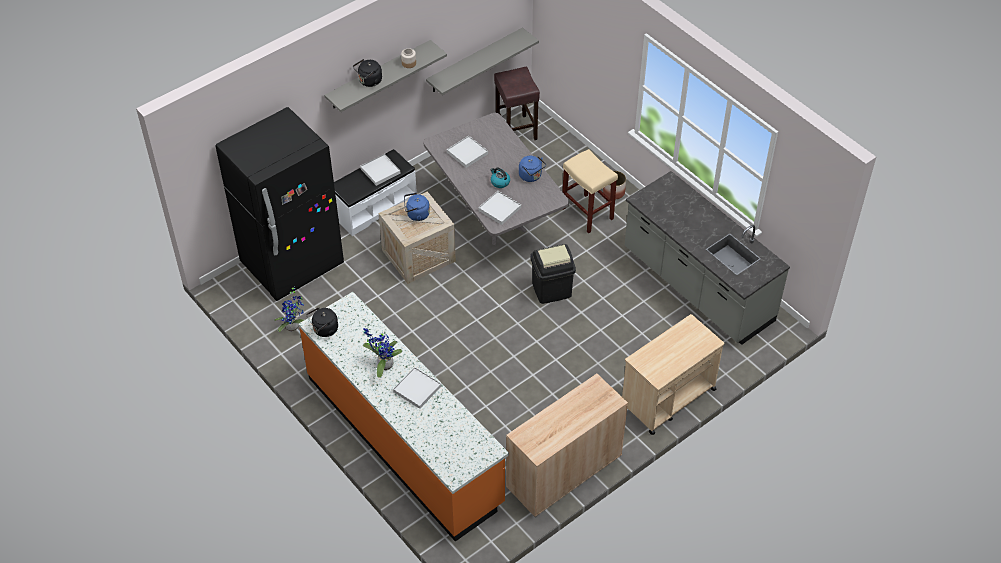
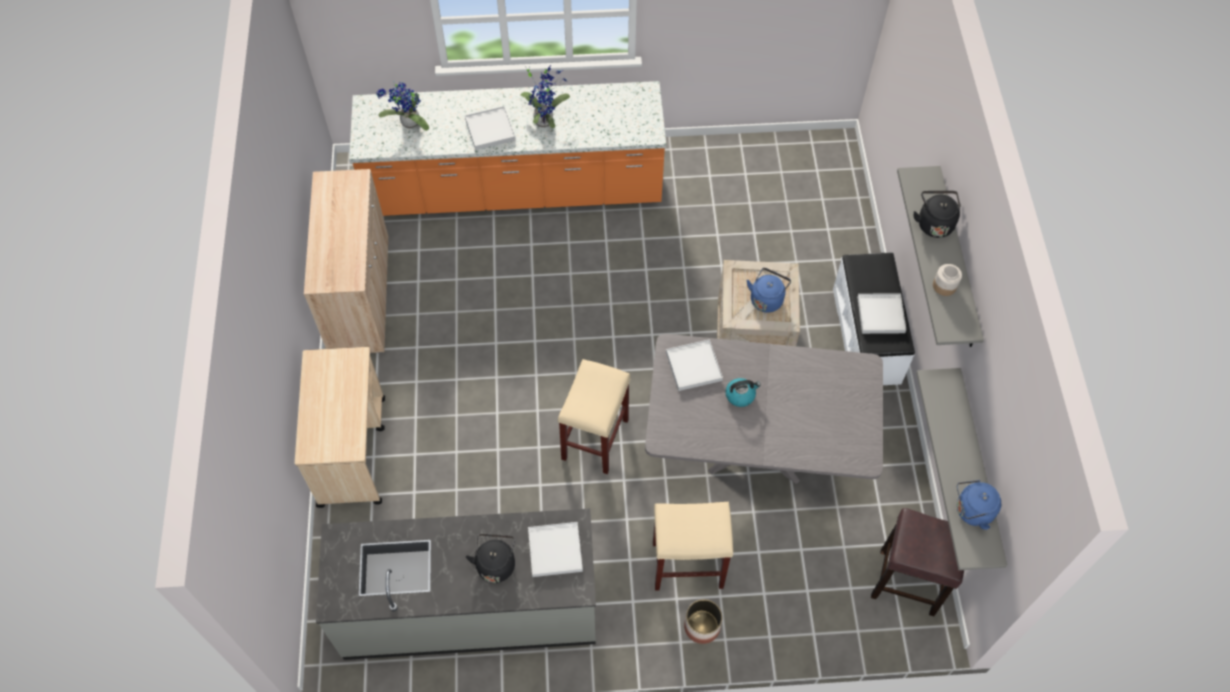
camera: 125 degrees right, 10 degrees up
black fridge [215,107,344,301] -> none
potted plant [274,285,304,332] -> potted plant moved to [376,81,429,131]
black kettle [307,307,338,337] -> black kettle moved to [466,534,515,583]
white tray [447,136,488,168] -> white tray moved to [528,522,583,577]
blue kettle [519,156,546,182] -> blue kettle moved to [957,480,1001,530]
black trash can [530,244,576,304] -> beige stool [558,359,631,474]

